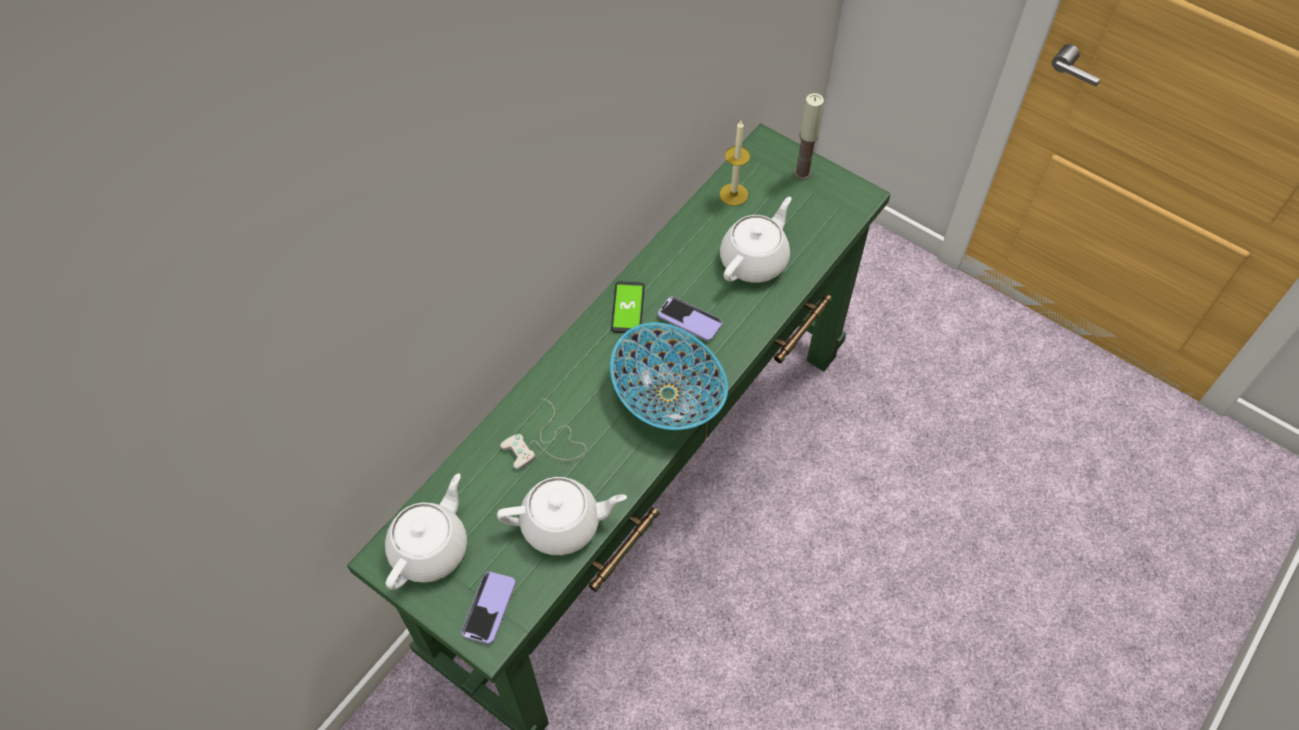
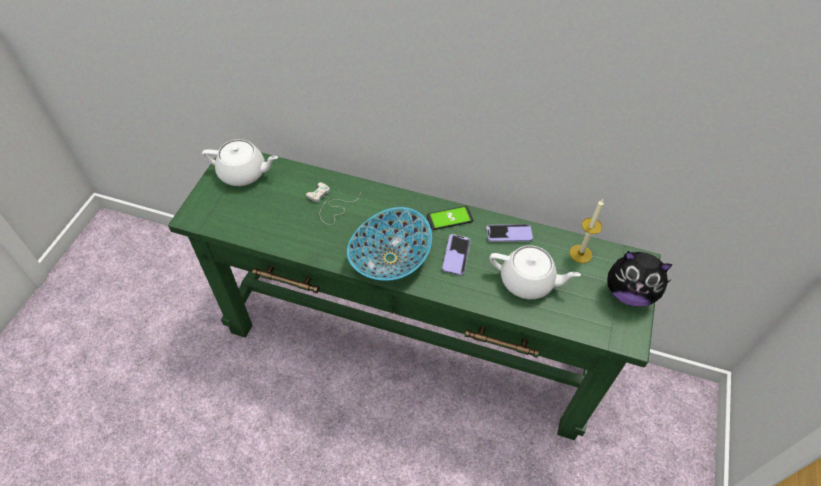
camera: 70 degrees right, 5 degrees down
phone [461,572,516,644] -> phone moved to [486,224,533,242]
white teapot [497,477,627,555] -> none
candle [794,93,824,180] -> plush toy [607,251,673,307]

